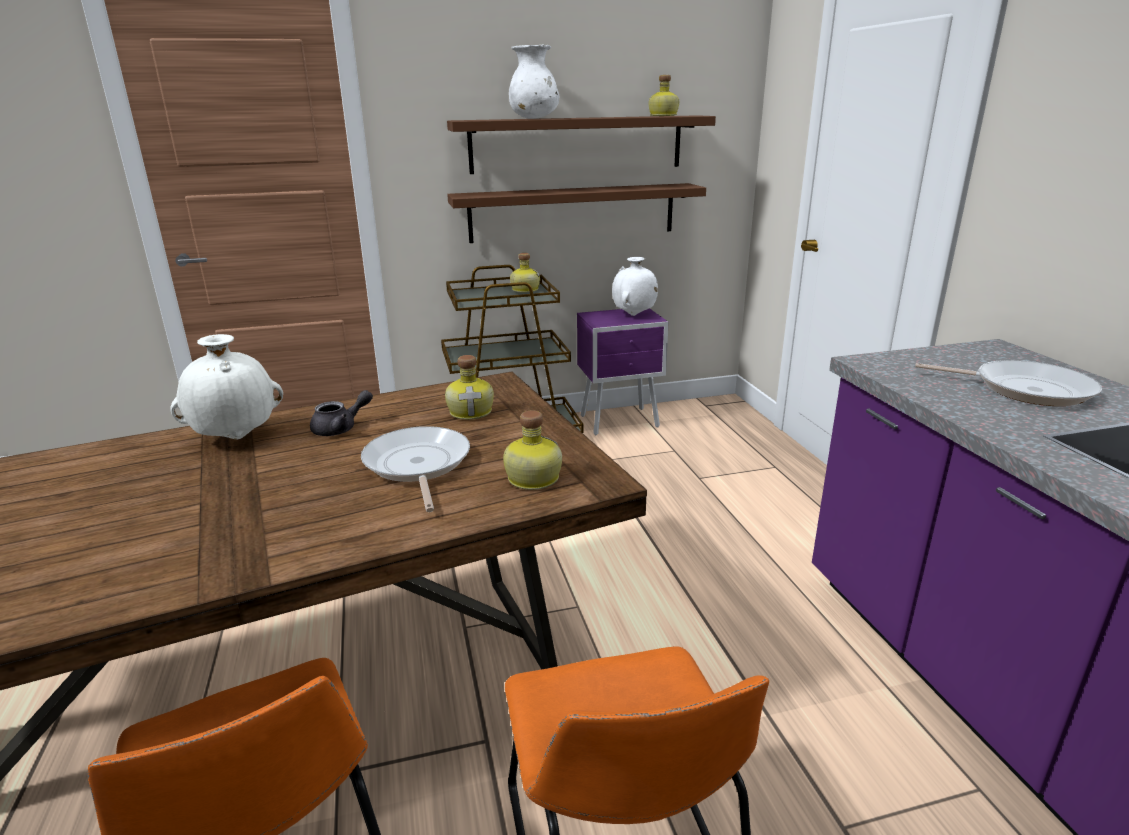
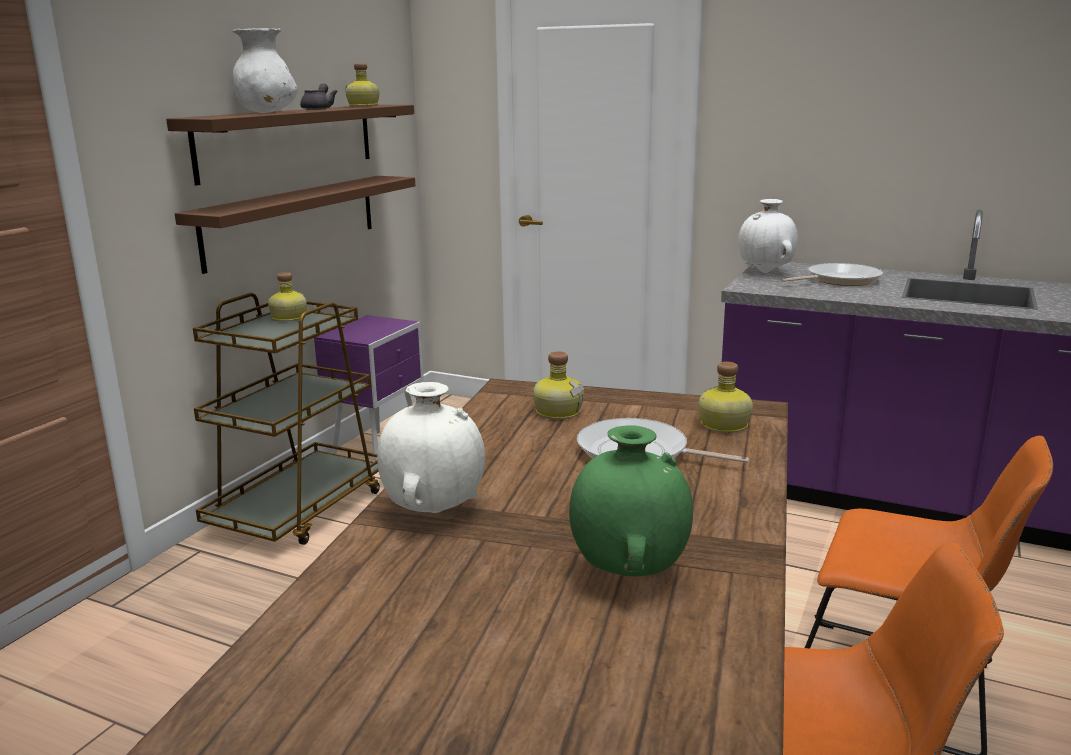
camera: 50 degrees left, 5 degrees down
grey teapot [310,390,373,436] -> grey teapot moved to [300,83,338,110]
white vase [612,257,658,316] -> white vase moved to [738,199,798,273]
none -> green vase [569,425,693,576]

